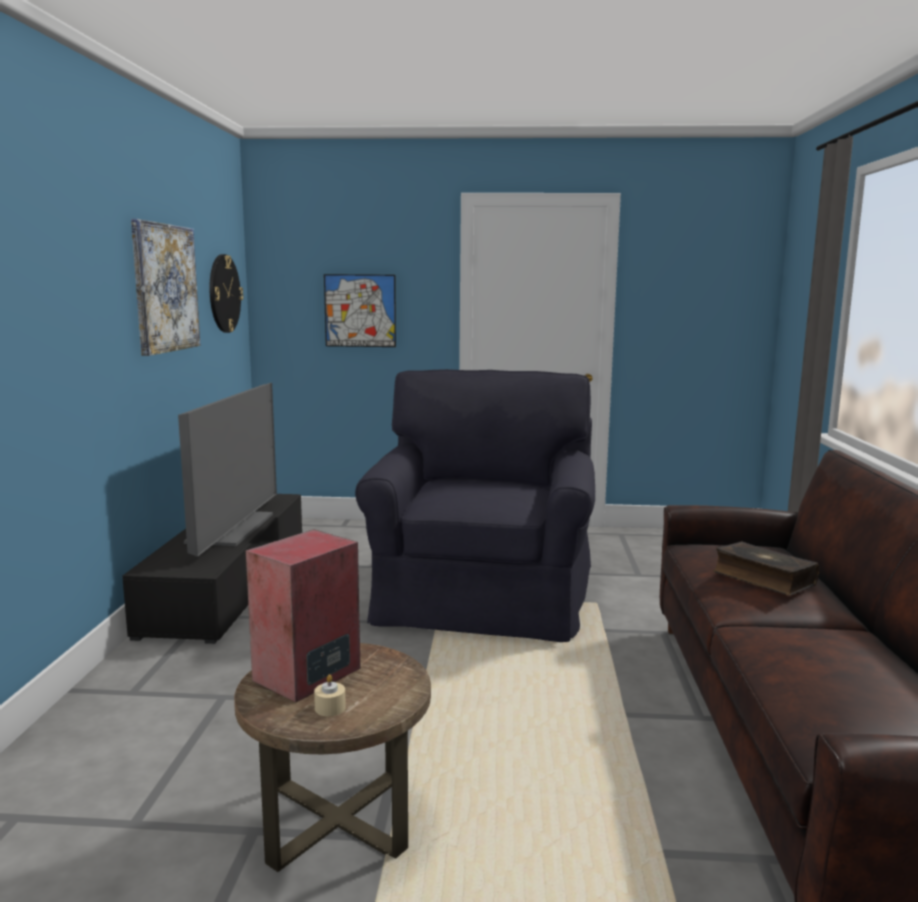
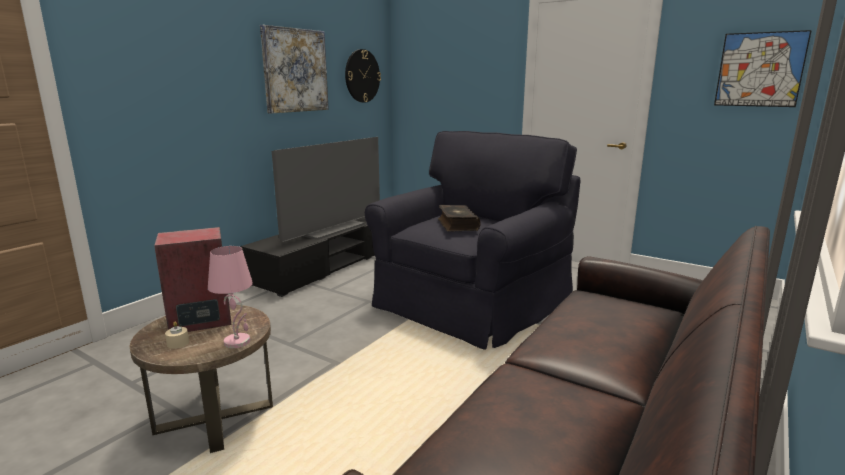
camera: 30 degrees right, 5 degrees up
picture [324,274,396,347] -> picture moved to [714,30,812,107]
book [713,542,820,596] -> book moved to [438,205,481,231]
none -> pink table lamp [208,246,253,348]

